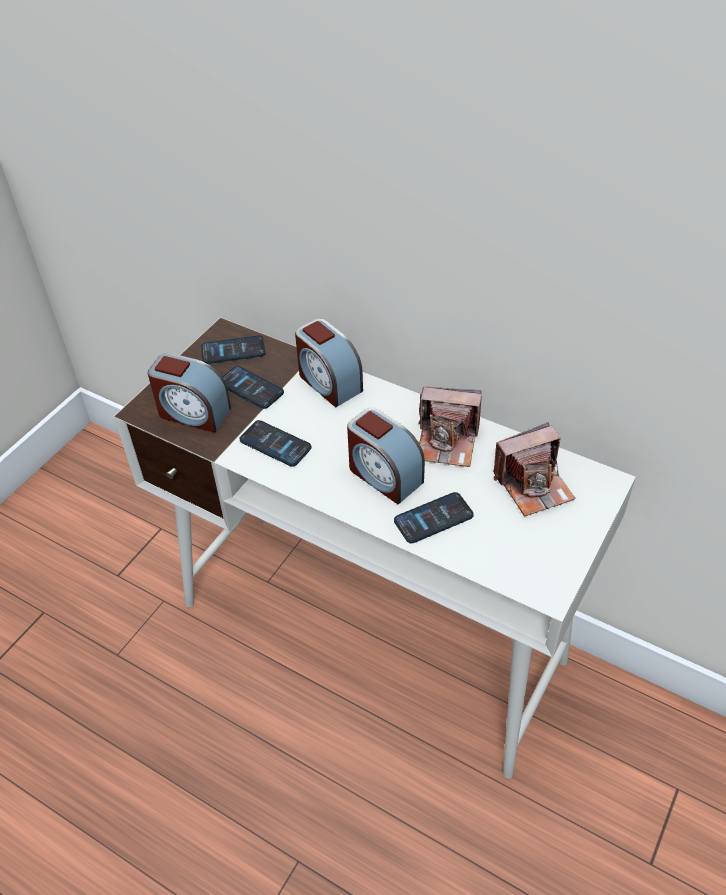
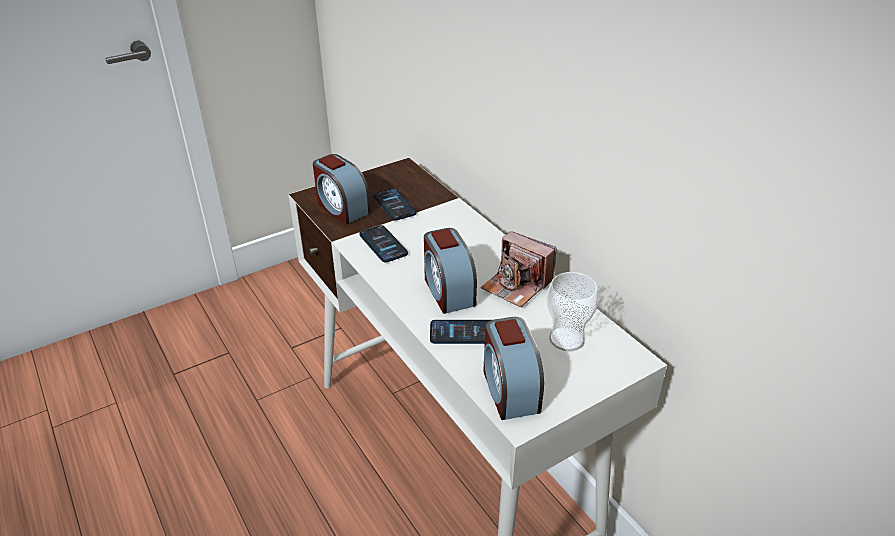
camera: 25 degrees right, 10 degrees down
phone [201,335,266,364] -> none
alarm clock [295,319,363,407] -> alarm clock moved to [483,317,544,420]
camera [493,422,576,516] -> cup [547,272,599,351]

